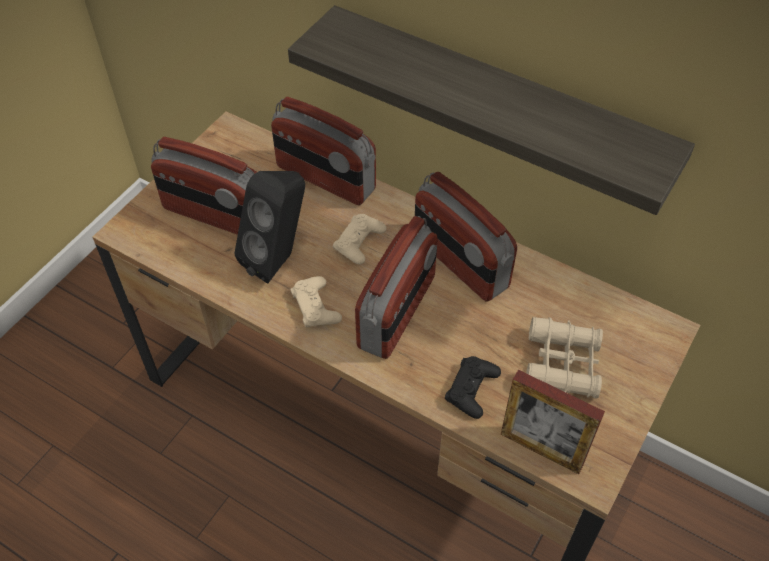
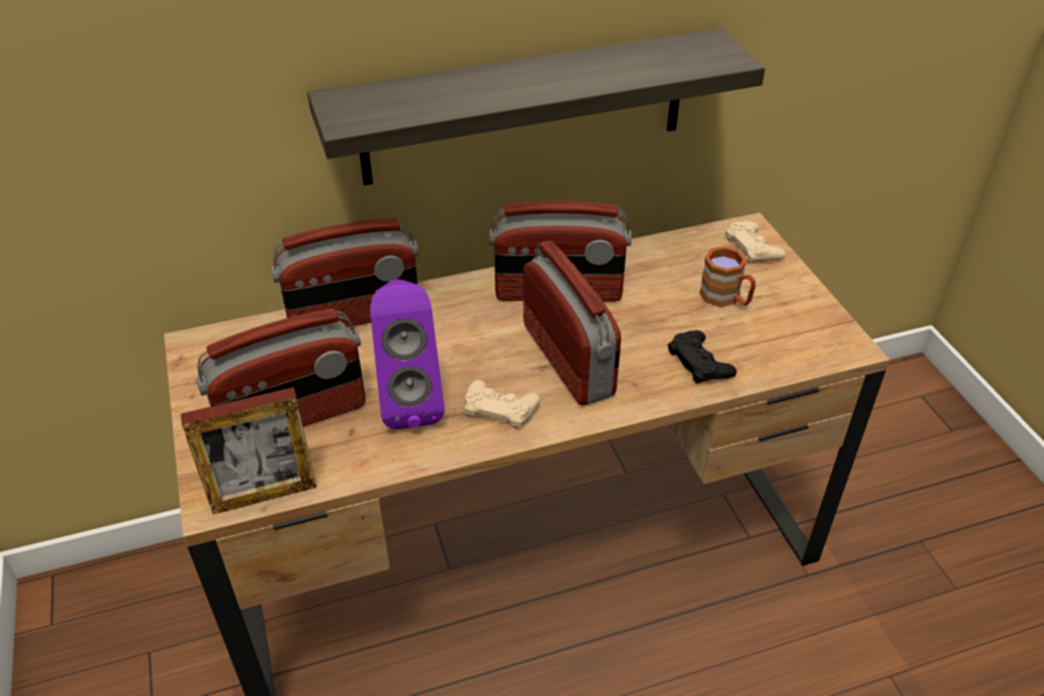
camera: 50 degrees left, 10 degrees down
black speaker [235,171,305,283] -> purple speaker [370,279,445,429]
beige game controller [333,214,386,265] -> beige game controller moved to [725,221,786,263]
picture frame [501,370,605,474] -> picture frame moved to [181,387,317,514]
beige binoculars [526,317,603,399] -> brown mug [699,246,756,307]

